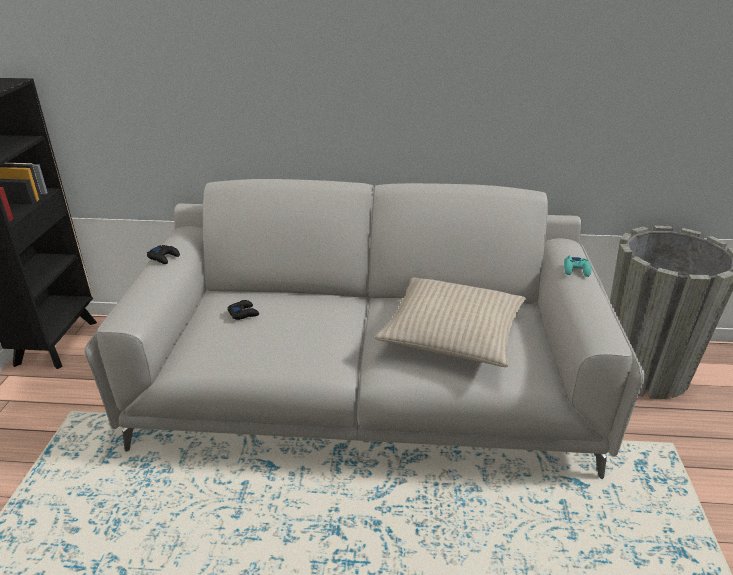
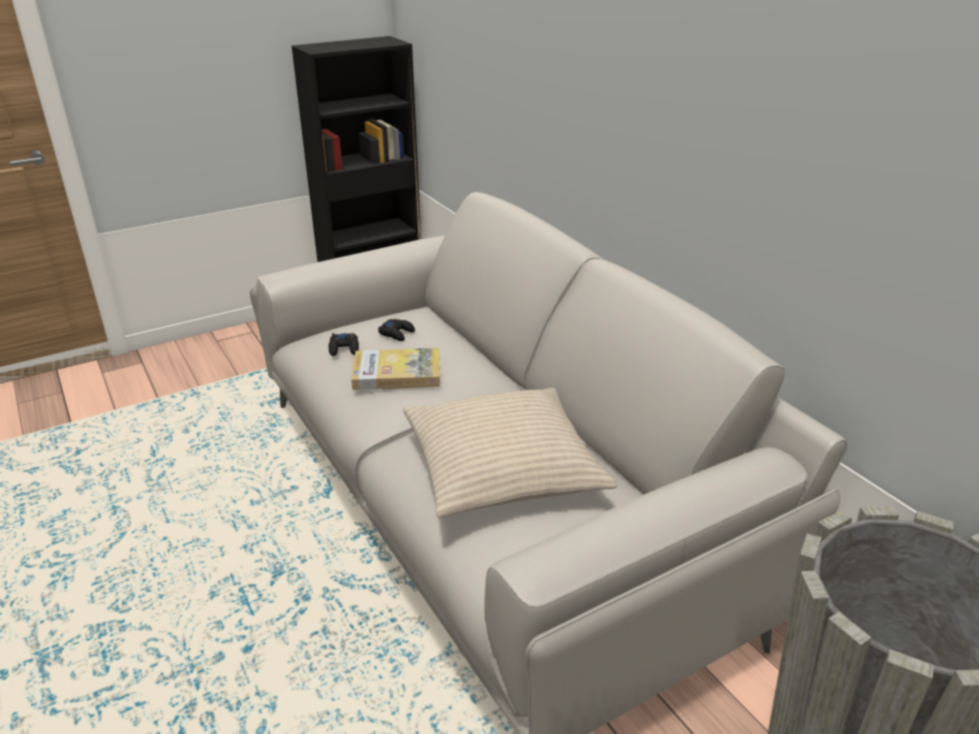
camera: 55 degrees right, 0 degrees up
black game controller [147,245,180,264] -> black game controller moved to [329,333,359,356]
turquoise game controller [564,256,591,277] -> none
none -> book [351,348,440,390]

